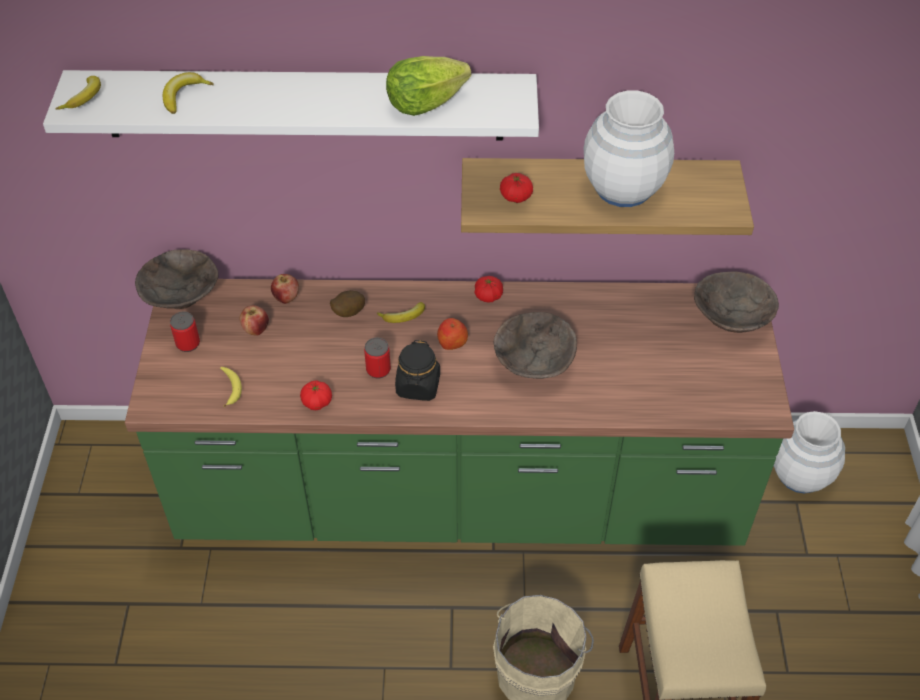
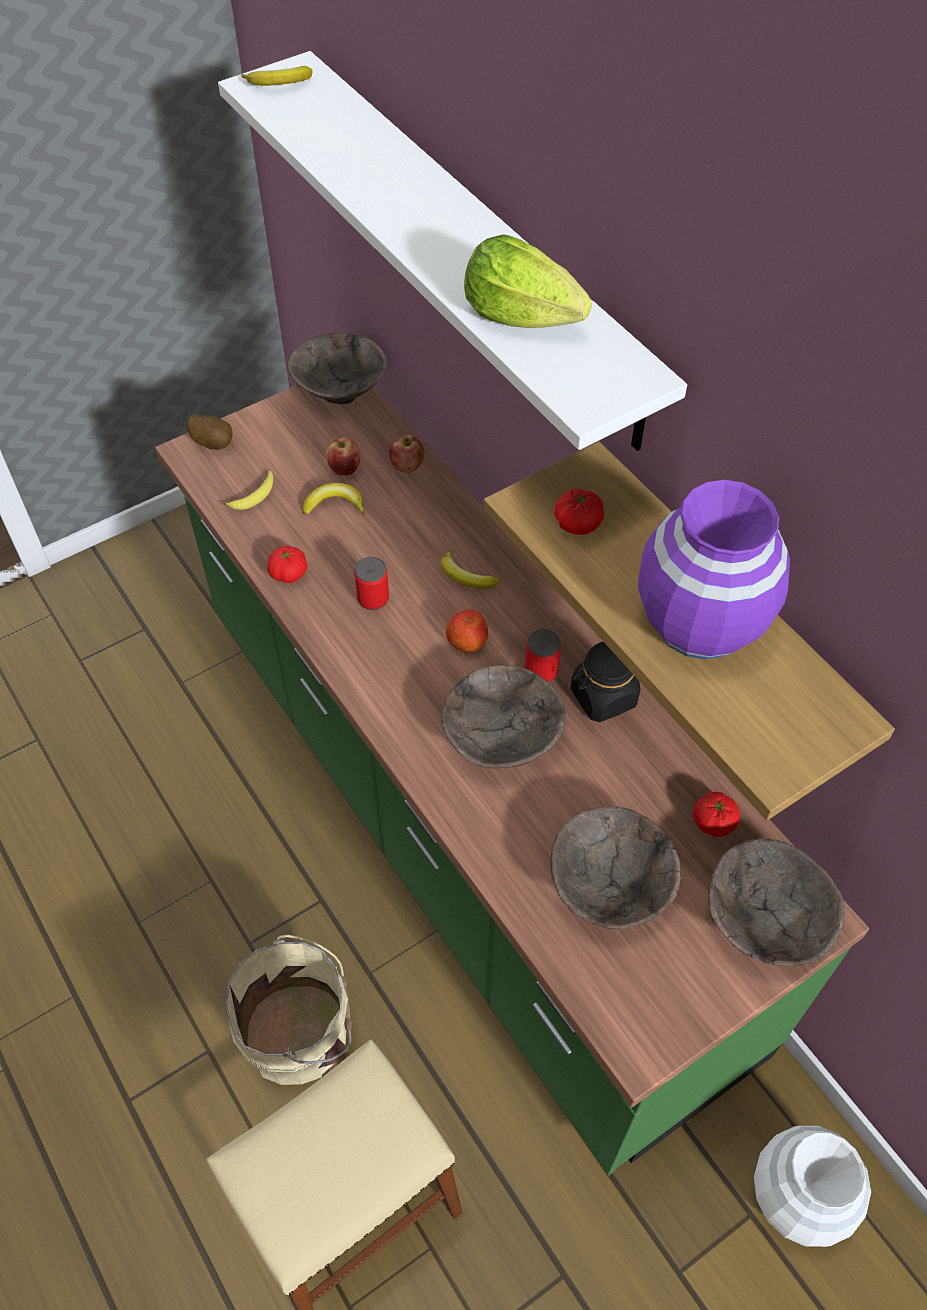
camera: 55 degrees right, 5 degrees up
banana [163,72,214,114] -> banana moved to [303,483,365,515]
can [170,311,200,352] -> can moved to [525,629,561,682]
potato [330,290,365,317] -> potato moved to [187,414,232,450]
black jar [395,340,440,401] -> black jar moved to [571,642,641,722]
tomato [475,276,503,302] -> tomato moved to [693,792,740,837]
white vase [584,90,674,207] -> purple vase [638,480,790,659]
none -> brown bowl [550,806,680,930]

